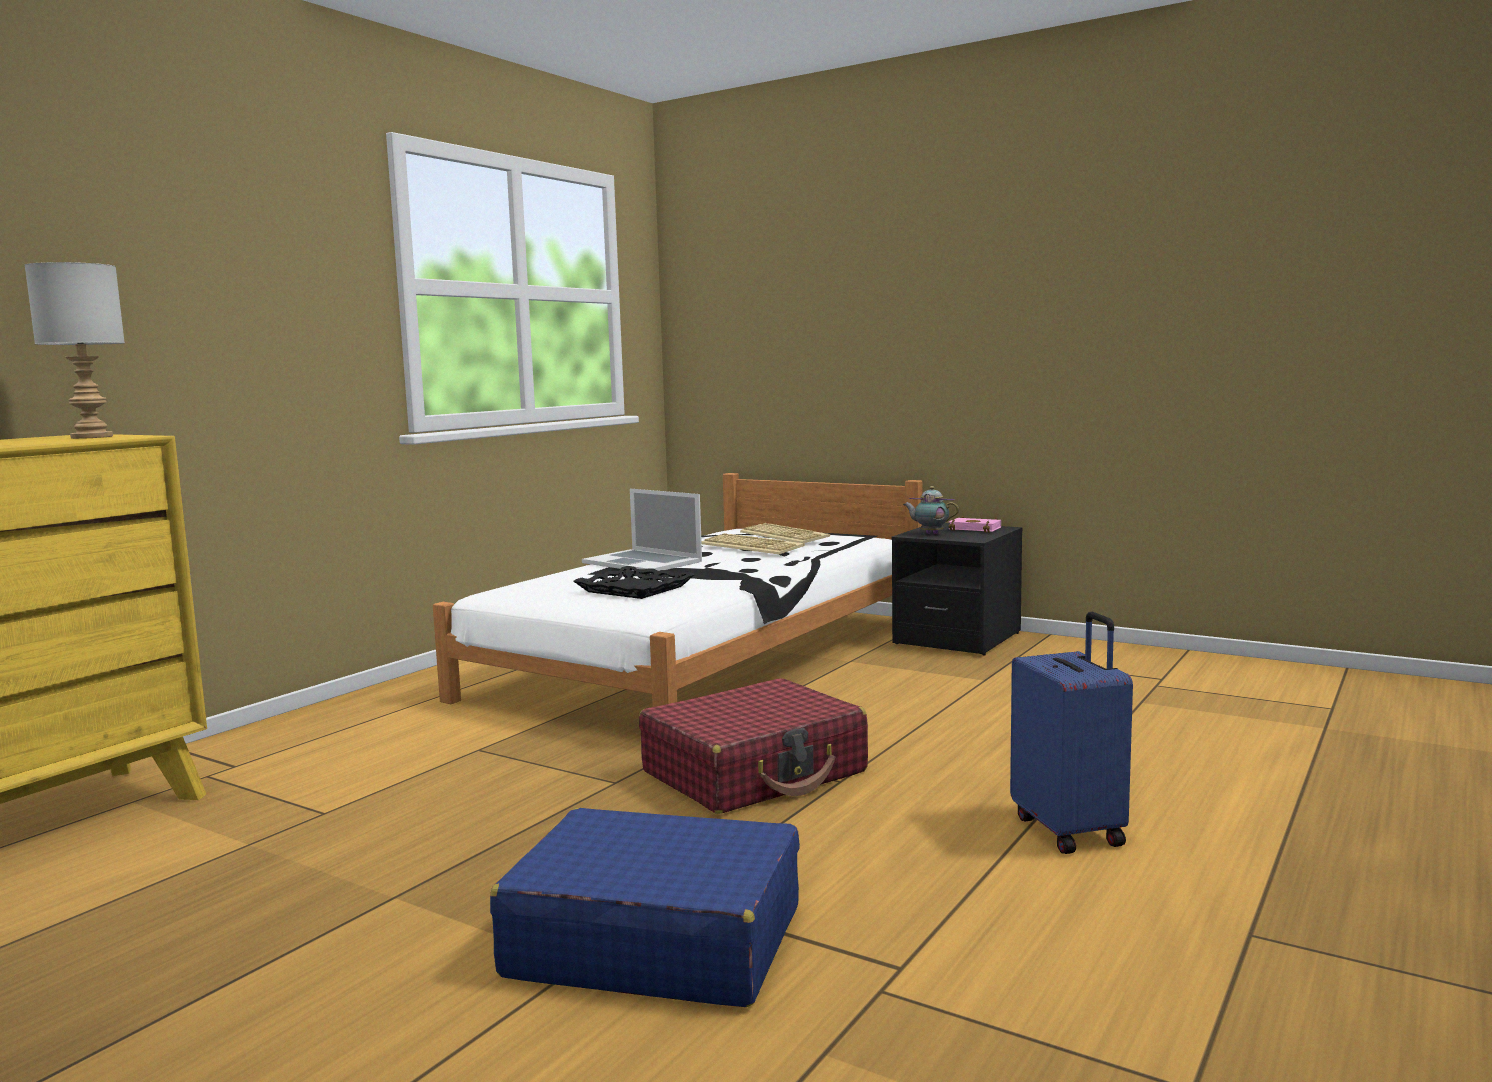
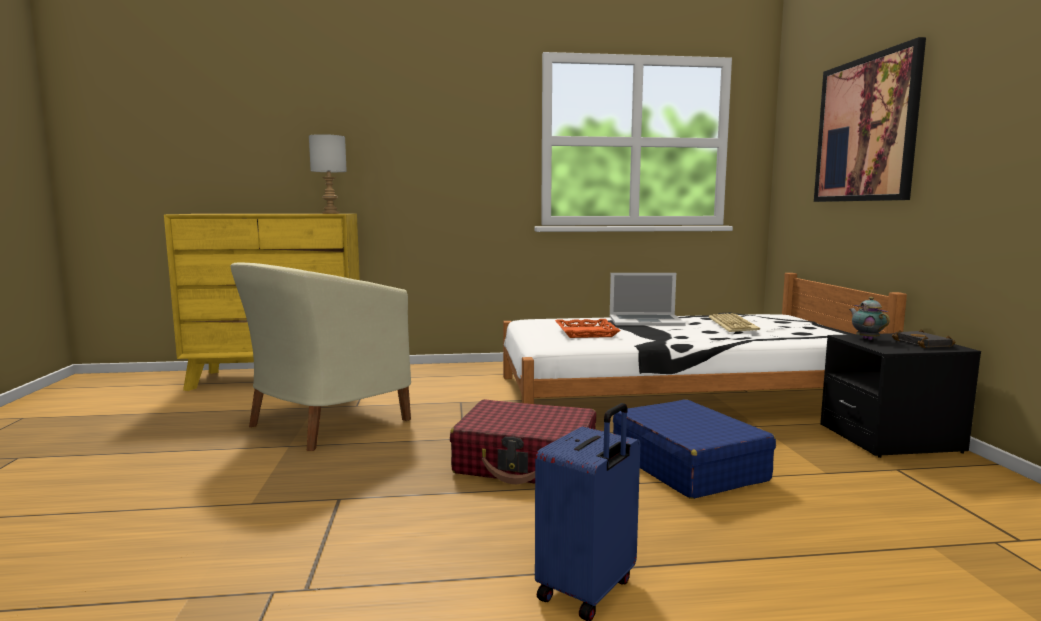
camera: 50 degrees right, 0 degrees up
blue suitcase [490,808,800,1007] -> blue suitcase moved to [613,399,776,499]
black tray [573,566,695,599] -> orange tray [555,319,621,338]
laptop [582,489,702,571] -> laptop turned 90 degrees counterclockwise [610,273,686,326]
keyboard [740,523,830,543] -> none
pink book [949,515,1001,533] -> black book [892,329,955,348]
none -> beige armchair [230,262,411,451]
none -> picture [814,37,926,202]

